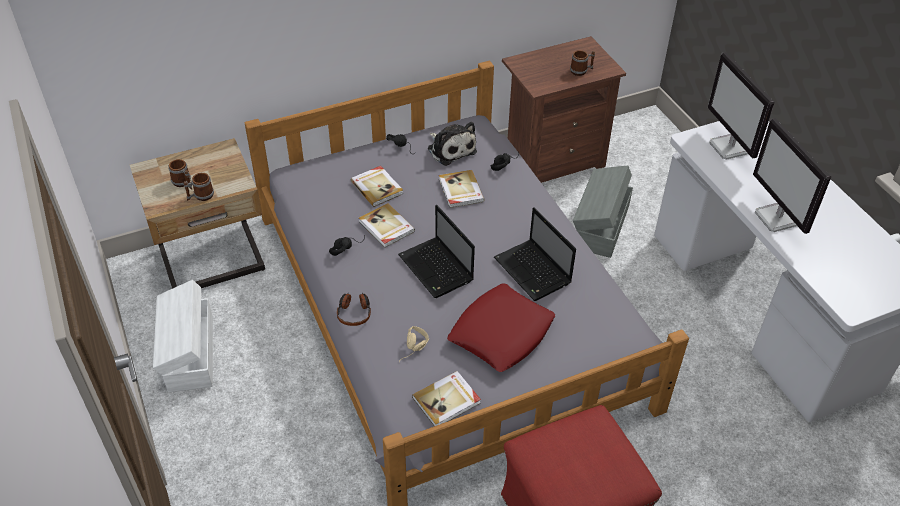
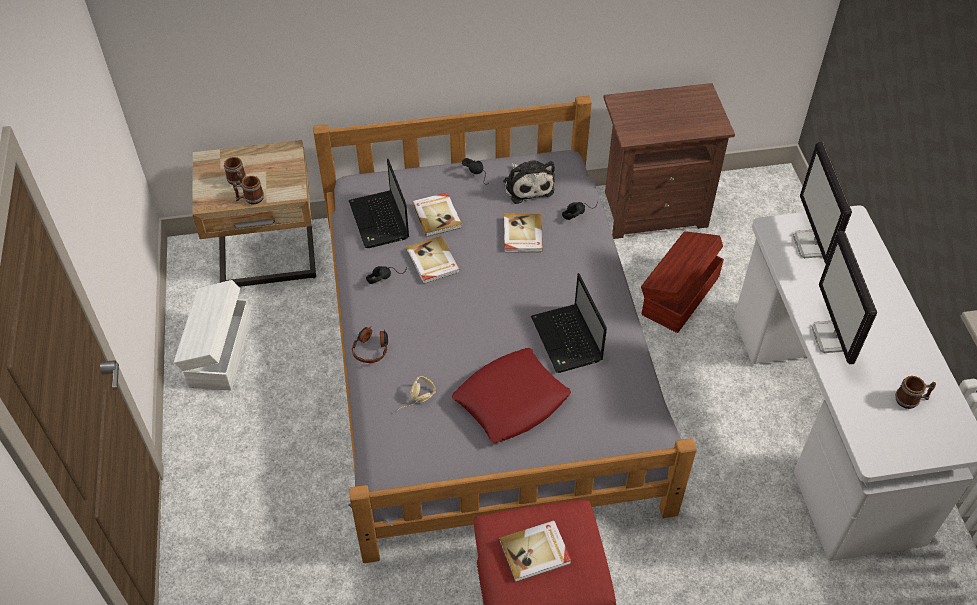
camera: 15 degrees right, 5 degrees up
laptop [398,205,475,298] -> laptop moved to [349,159,409,248]
book [412,371,481,426] -> book moved to [499,520,571,582]
mug [570,50,595,76] -> mug moved to [895,376,936,409]
grey storage box [573,166,633,258] -> brown storage box [641,231,724,333]

